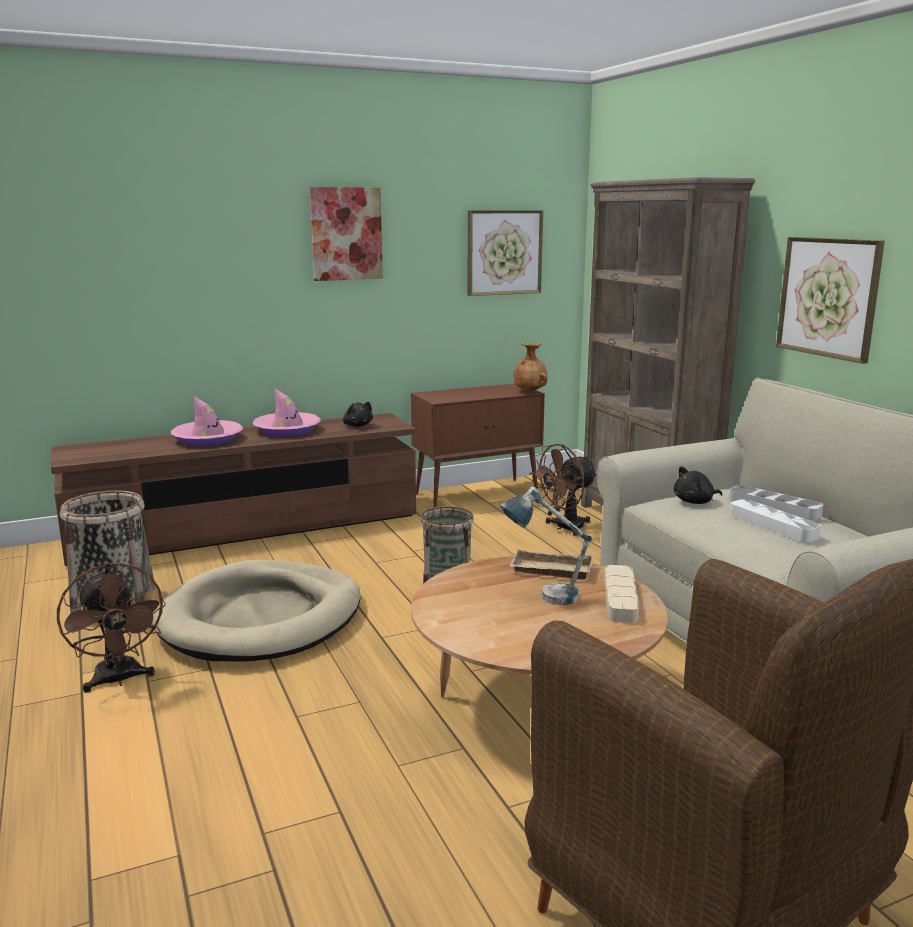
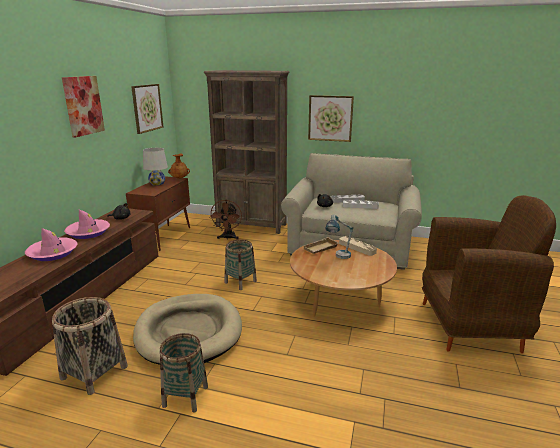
camera: 50 degrees left, 5 degrees up
brown fan [57,563,166,693] -> basket [159,333,208,413]
none -> white table lamp [143,148,168,186]

